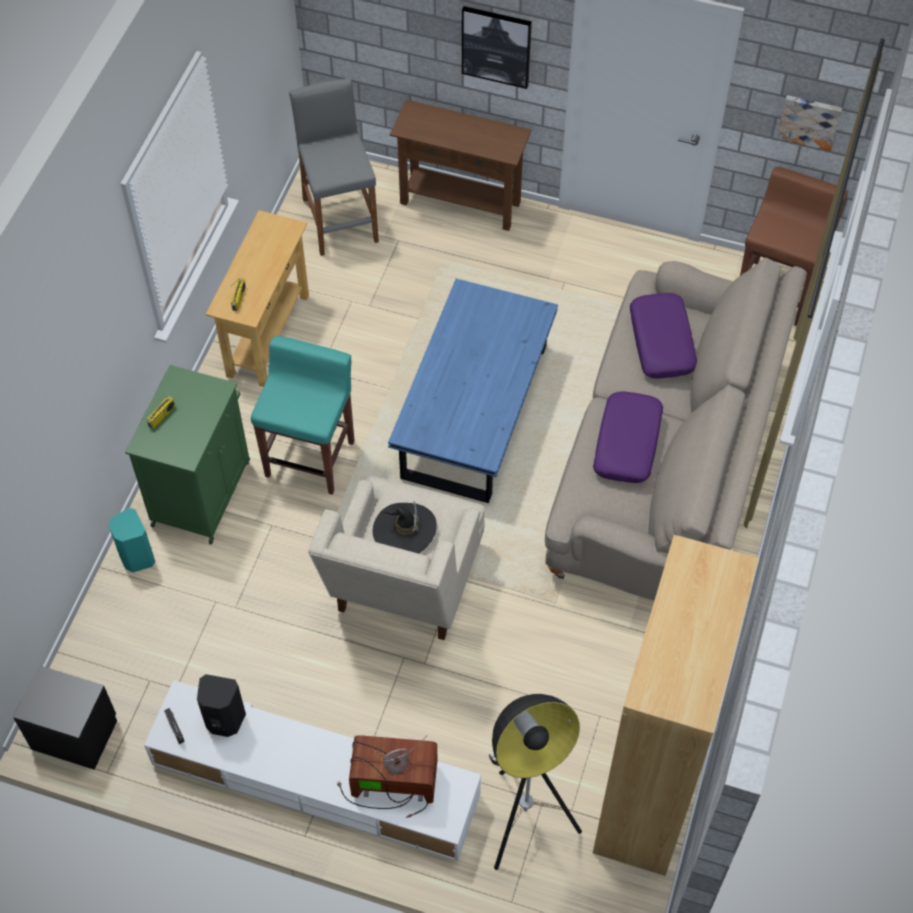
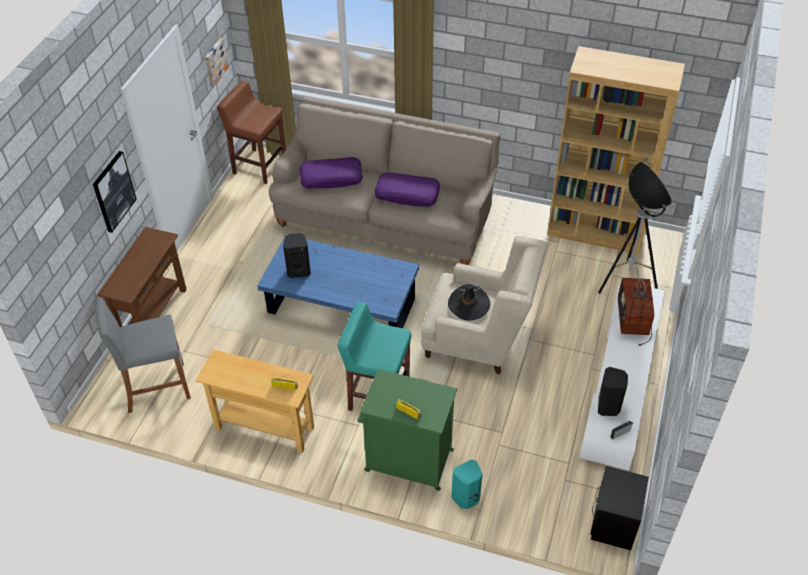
camera: 90 degrees left, 10 degrees down
none -> black speaker [283,233,311,278]

